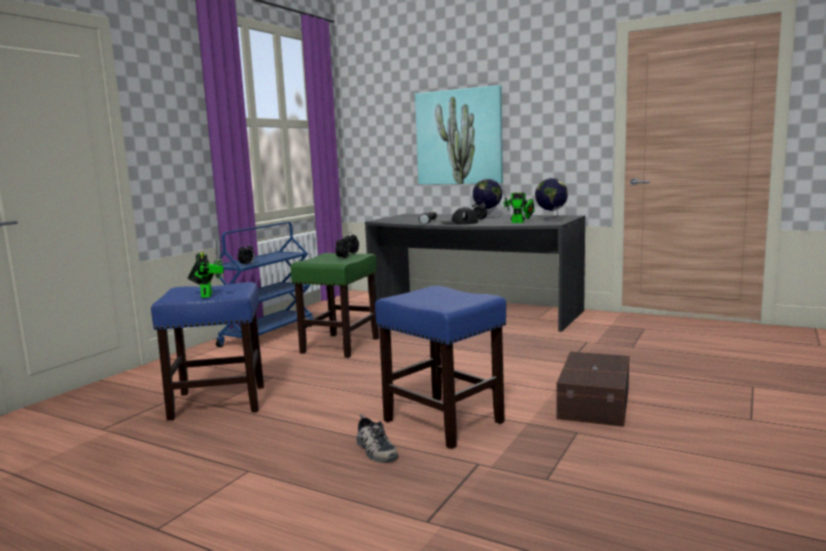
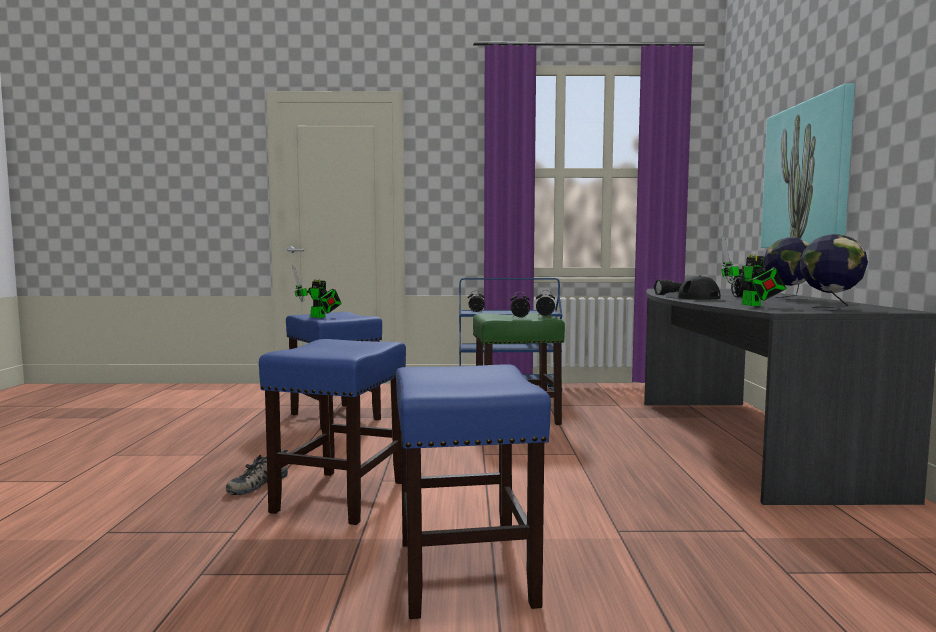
camera: 60 degrees right, 5 degrees down
toy robot [188,238,224,298] -> toy robot turned 75 degrees clockwise [292,265,342,318]
brown storage box [556,352,629,427] -> blue stool [396,364,551,619]

